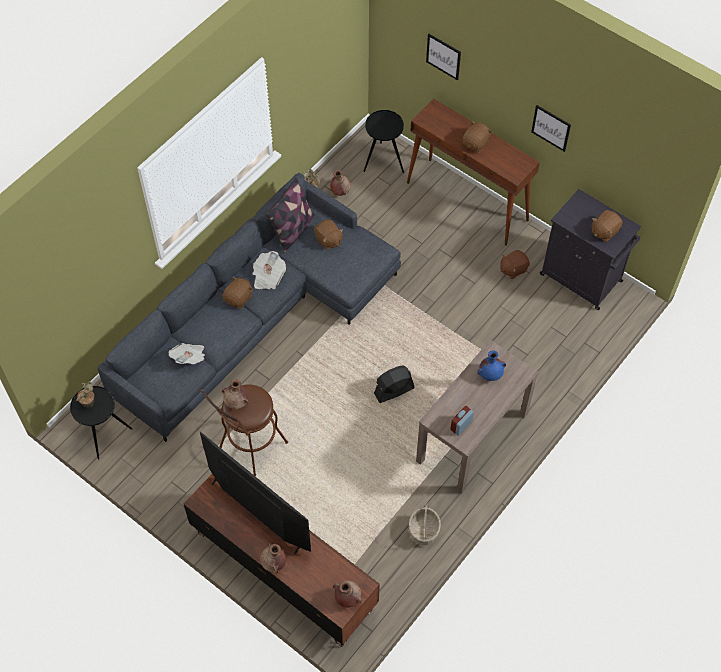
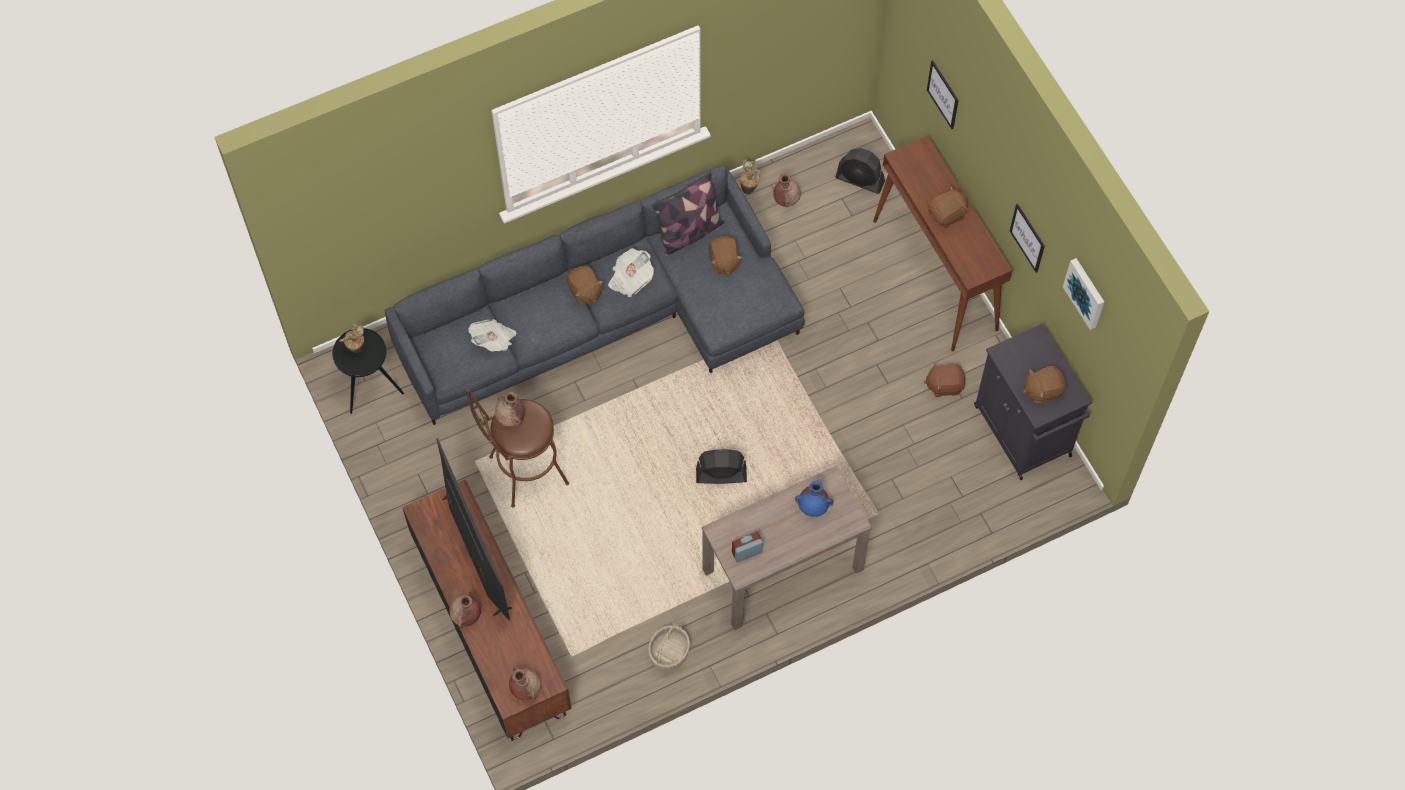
camera: 25 degrees right, 5 degrees up
brown plush toy [223,276,253,309] -> brown plush toy turned 90 degrees clockwise [566,265,604,305]
black side table [363,110,404,173] -> black fan [836,148,885,194]
none -> picture [1063,258,1104,330]

